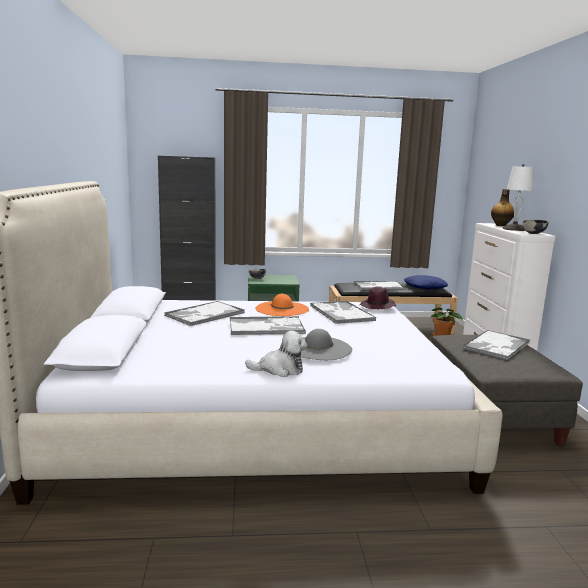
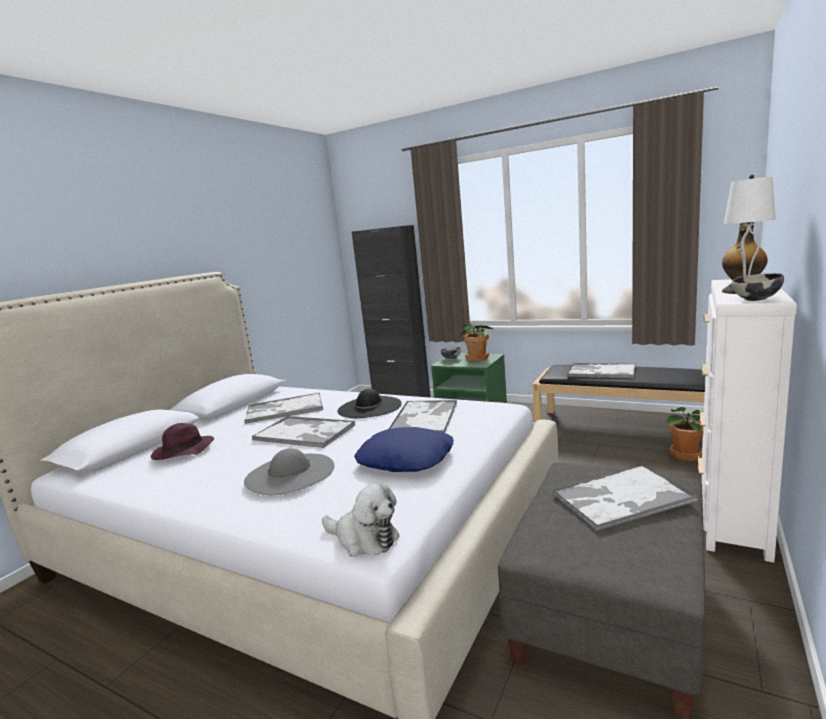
camera: 35 degrees right, 0 degrees up
plush toy [245,330,307,377] -> plush toy moved to [322,483,399,557]
orange hat [255,294,309,316] -> black hat [338,389,402,418]
purple hat [360,287,396,309] -> purple hat moved to [151,423,214,460]
blue pillow [404,275,448,289] -> blue pillow moved to [354,427,454,472]
none -> potted plant [461,323,494,362]

